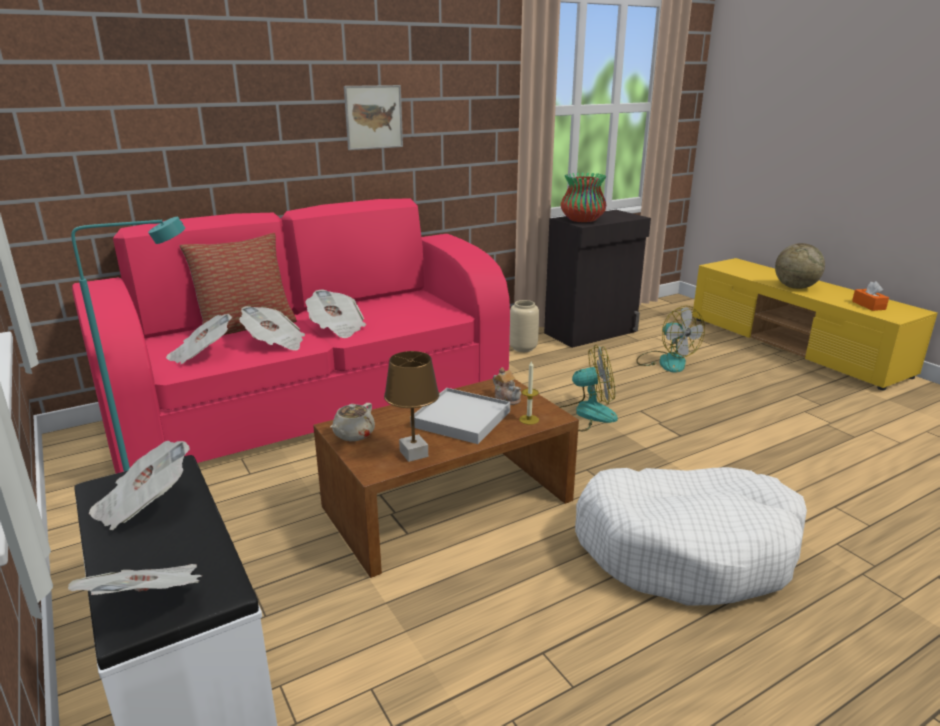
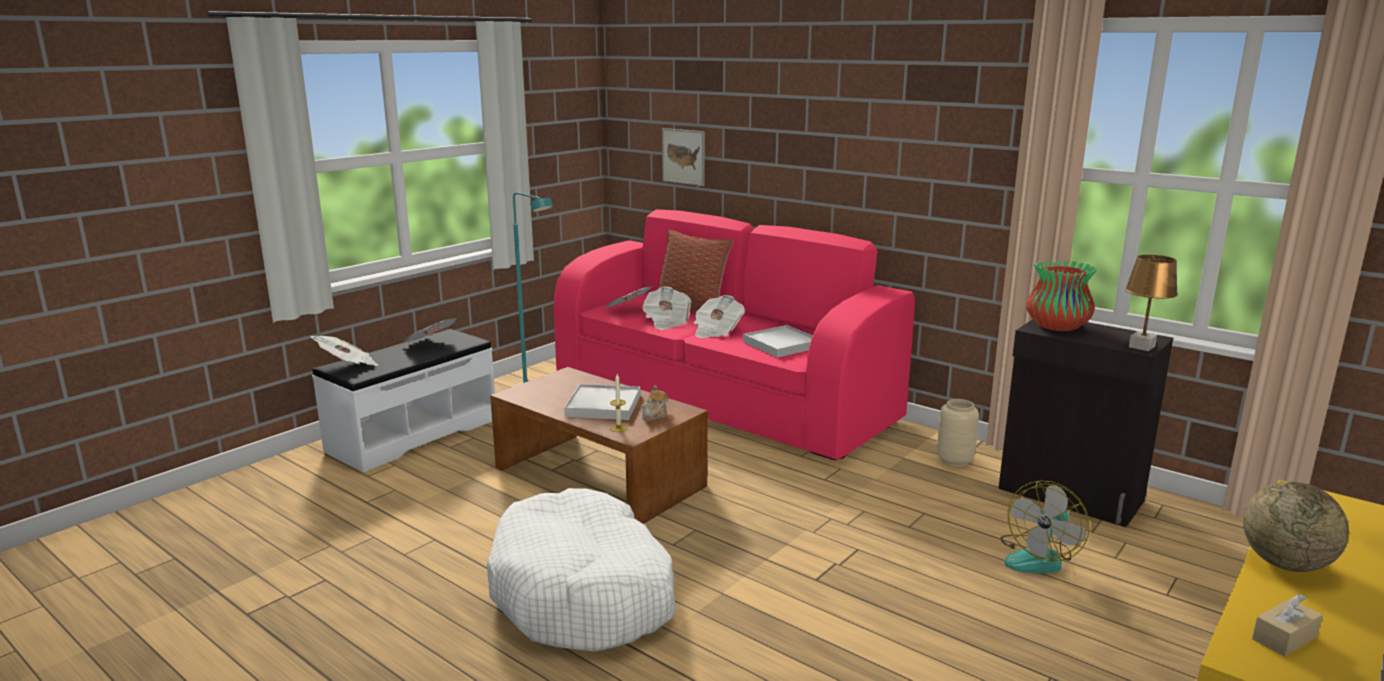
camera: 70 degrees right, 5 degrees down
beige teapot [330,403,375,441] -> none
picture [344,85,403,150] -> picture moved to [662,128,705,186]
brown table lamp [384,351,439,462] -> brown table lamp moved to [1125,255,1178,351]
fan [560,344,618,431] -> none
orange tissue box [852,281,889,311] -> beige tissue box [1252,594,1323,656]
none -> white tray [743,325,813,358]

